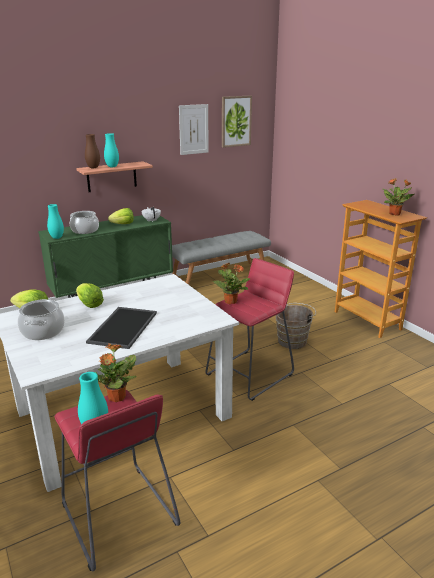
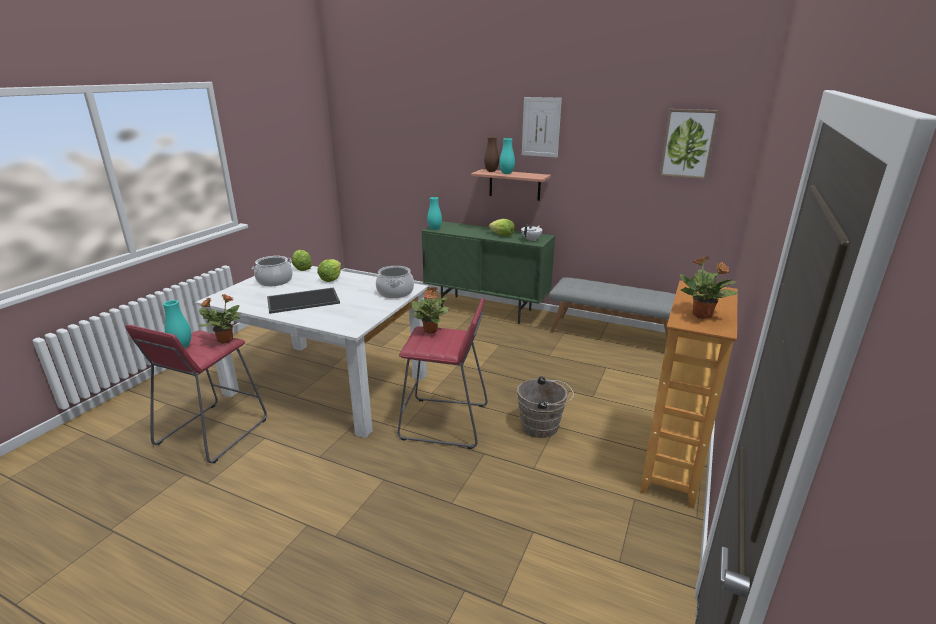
camera: 55 degrees right, 0 degrees up
cooking pot [70,211,99,234] -> cooking pot moved to [376,266,414,298]
picture [179,104,209,155] -> picture moved to [522,97,562,158]

